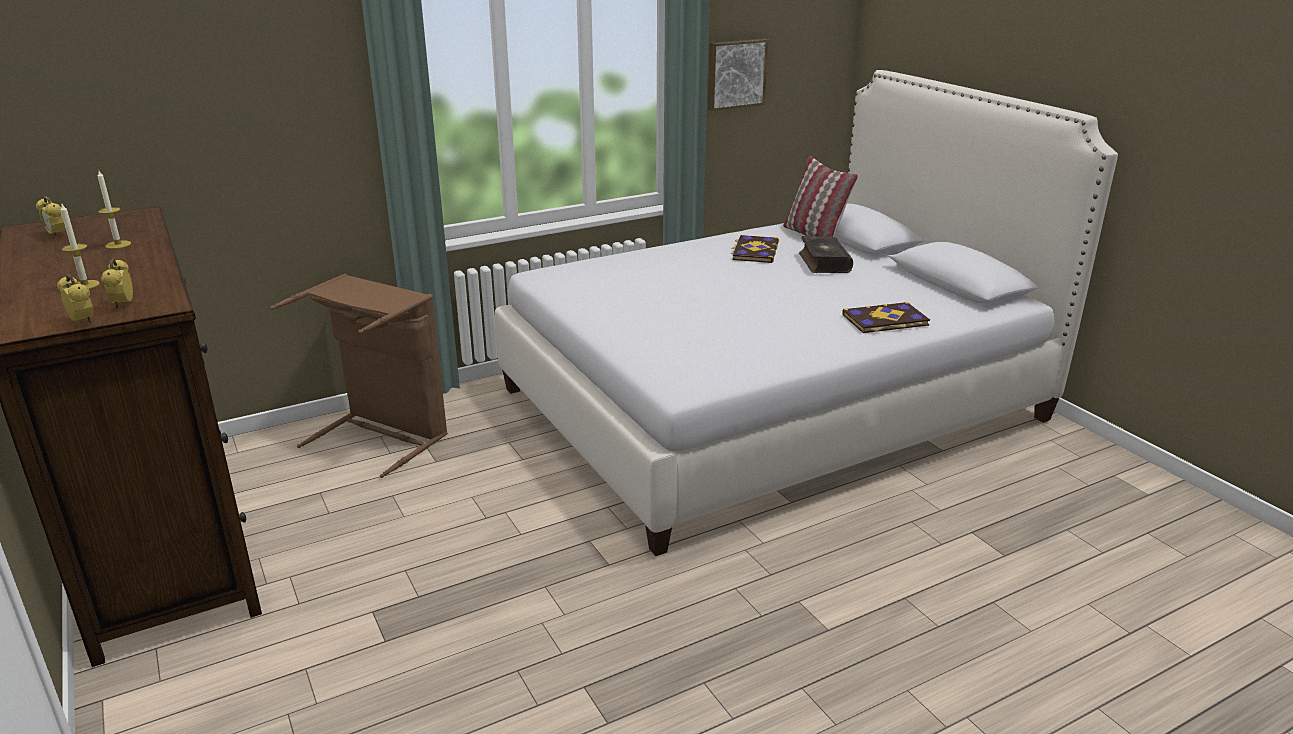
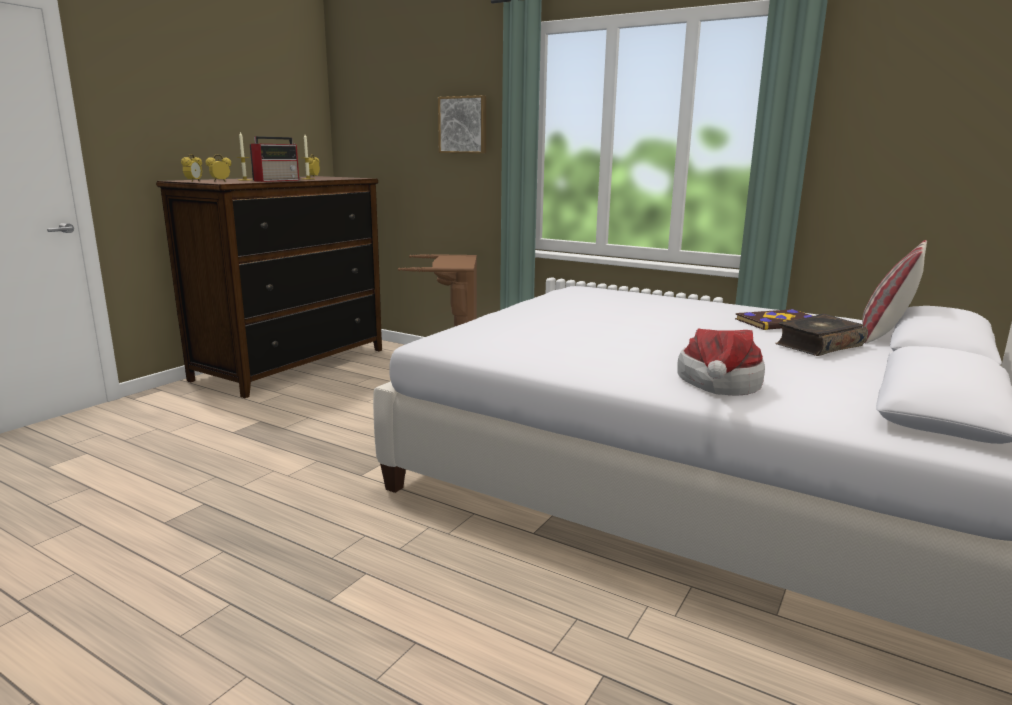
camera: 60 degrees right, 10 degrees down
picture [708,39,768,111] -> picture moved to [438,95,486,154]
book [842,302,930,333] -> hat [677,329,765,396]
none -> radio [250,136,299,182]

